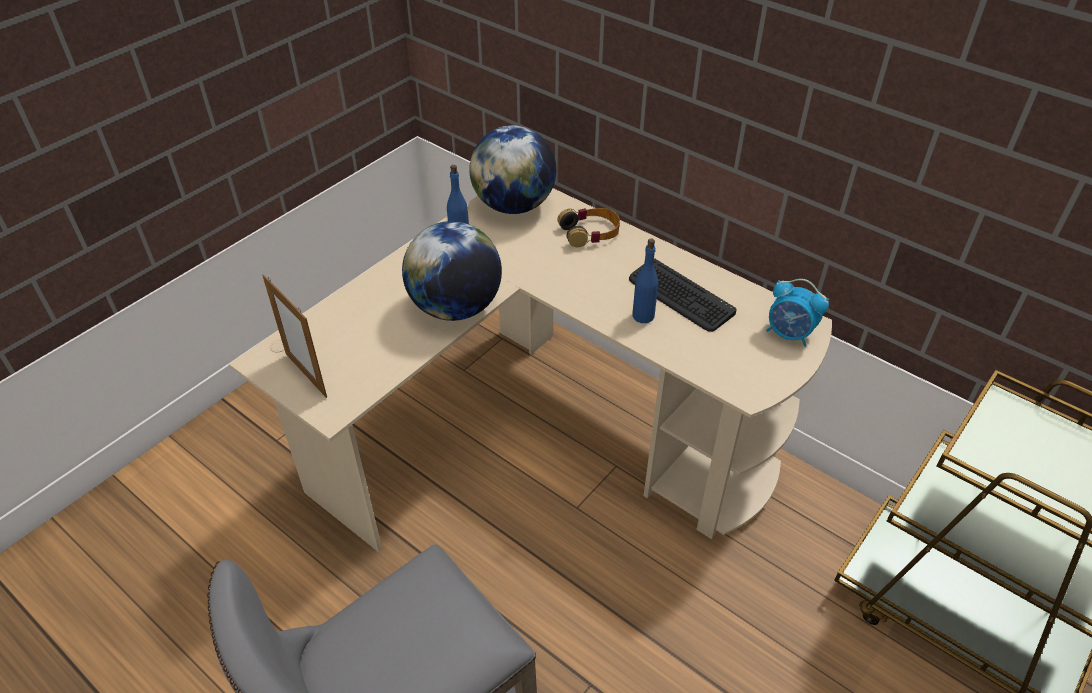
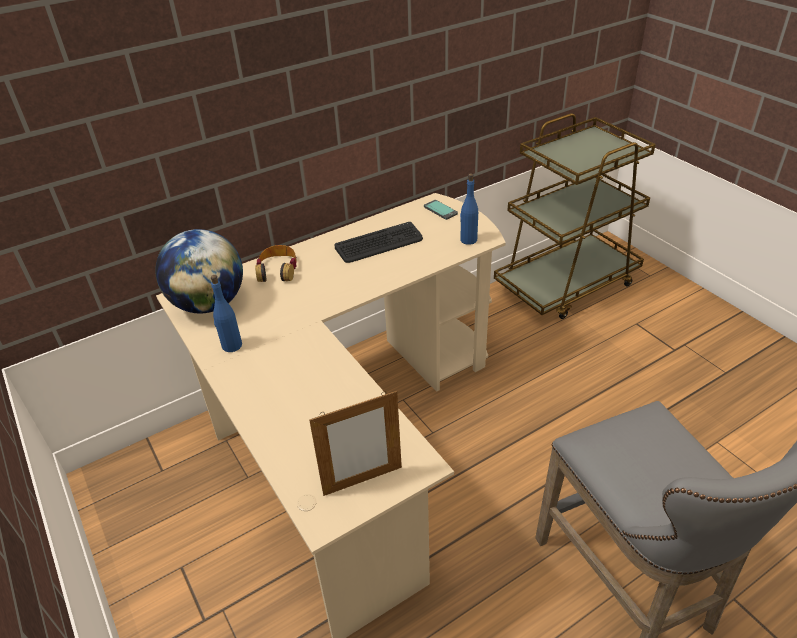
camera: 70 degrees left, 5 degrees down
globe [402,221,502,321] -> none
blue bottle [632,239,658,323] -> blue bottle moved to [460,174,478,245]
alarm clock [766,279,829,347] -> phone [424,200,458,220]

